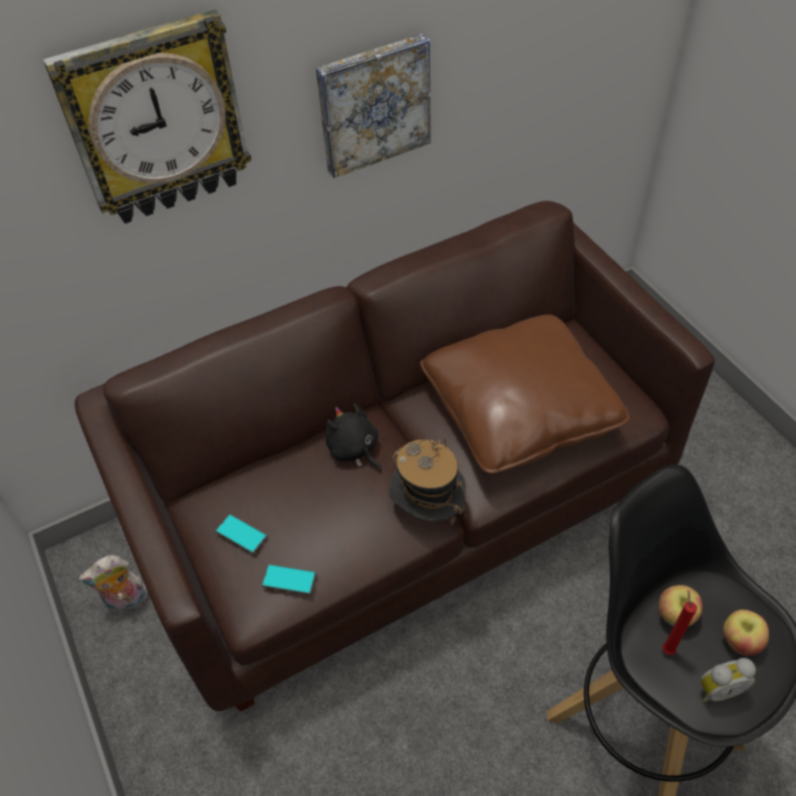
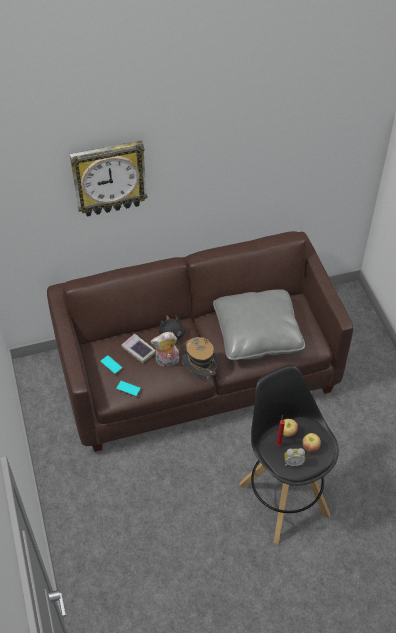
camera: 10 degrees right, 0 degrees up
plush toy [79,555,148,612] -> plush toy moved to [150,332,179,366]
picture [316,34,431,178] -> none
brown pillow [420,314,630,473] -> grey pillow [213,289,305,360]
none -> book [121,334,156,363]

